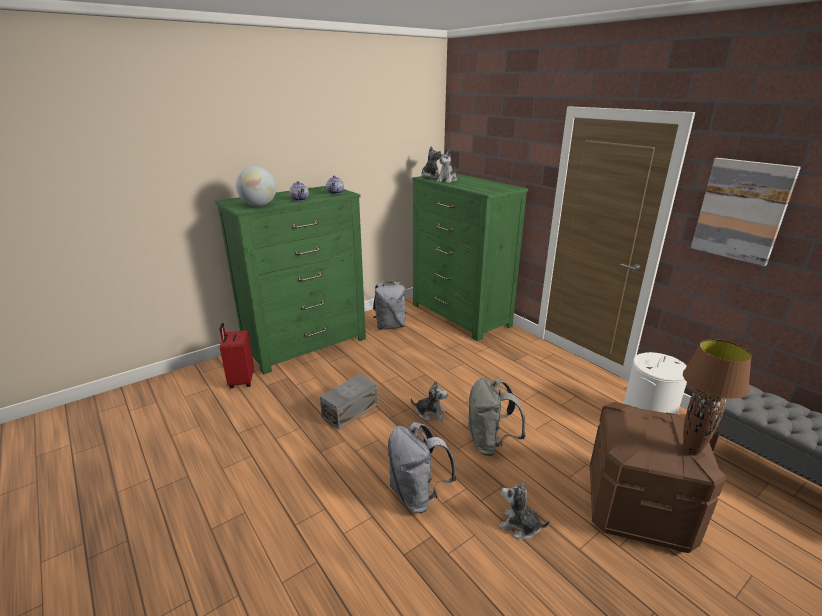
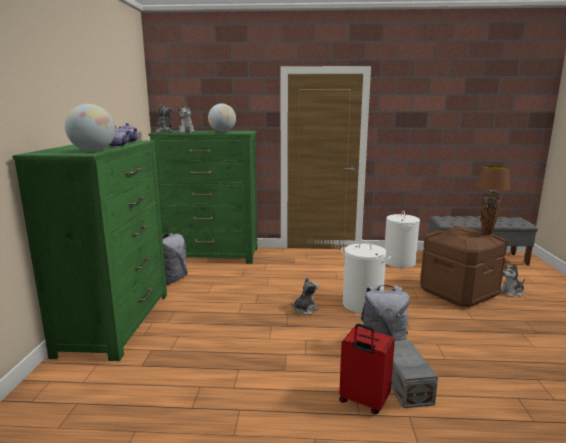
camera: 50 degrees left, 10 degrees down
red suitcase [220,323,254,388] -> red suitcase moved to [339,324,395,414]
grey storage box [320,374,378,429] -> grey storage box moved to [391,340,438,408]
grey backpack [467,378,525,456] -> white laundry basket [341,241,391,314]
plush toy [499,480,550,540] -> plush toy moved to [500,264,525,297]
picture [691,158,801,266] -> none
none -> globe [208,104,236,132]

